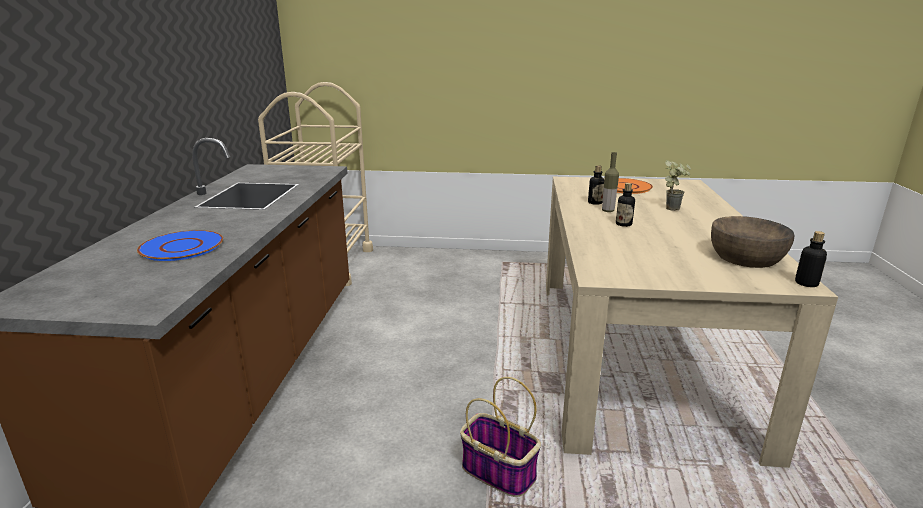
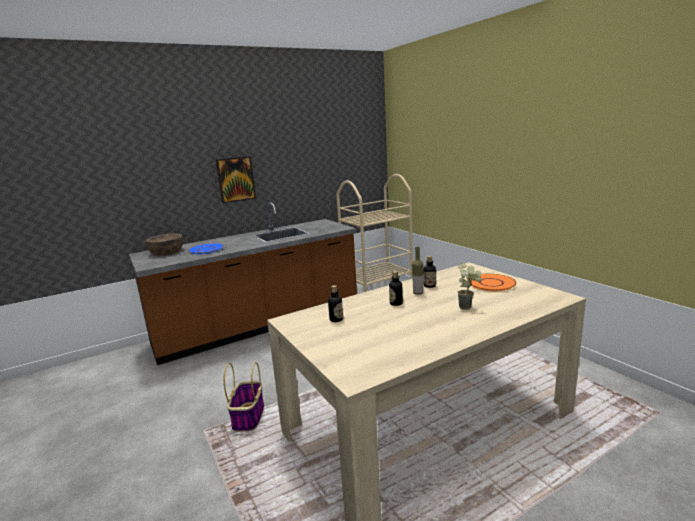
camera: 55 degrees right, 5 degrees down
brown bowl [711,216,795,268] -> brown bowl moved to [145,234,183,256]
bottle [795,231,827,287] -> bottle moved to [328,285,343,322]
none -> picture [216,156,256,203]

